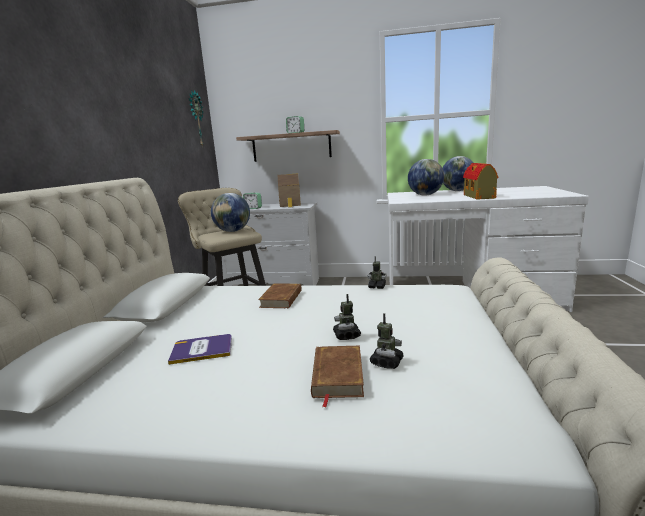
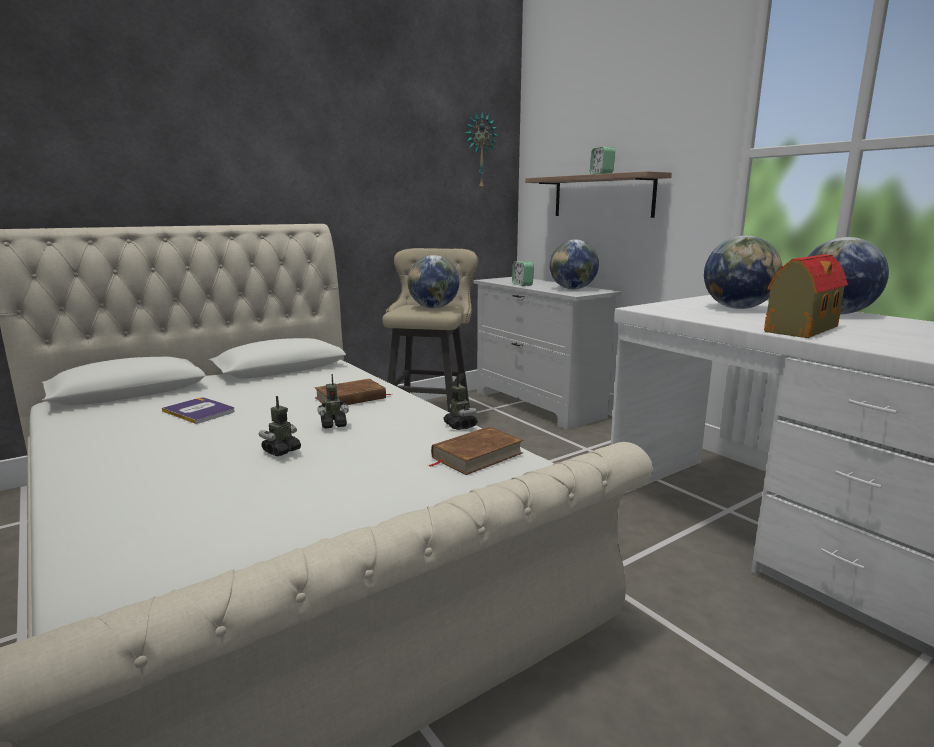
camera: 45 degrees right, 0 degrees up
toy house [278,173,301,208] -> globe [550,240,599,289]
brown book [311,346,364,407] -> brown book moved to [428,427,524,475]
toy robot [370,313,404,369] -> toy robot moved to [317,374,349,429]

